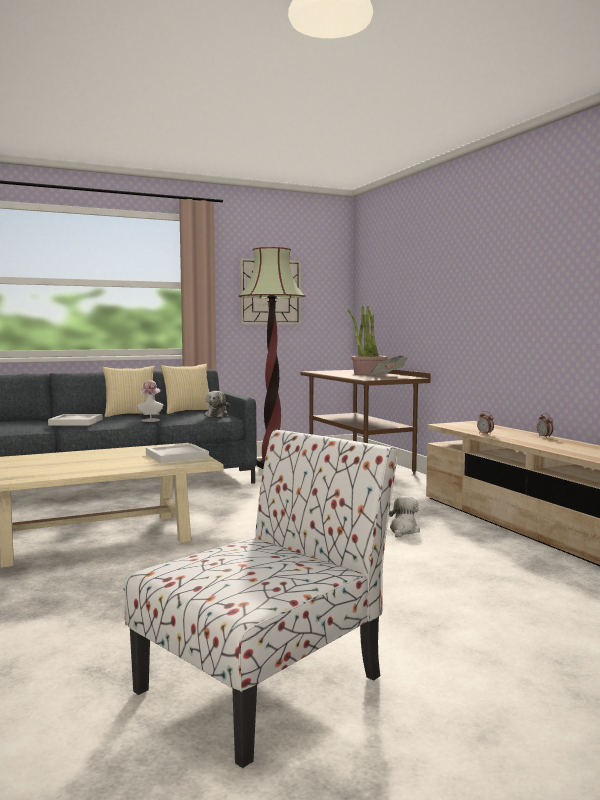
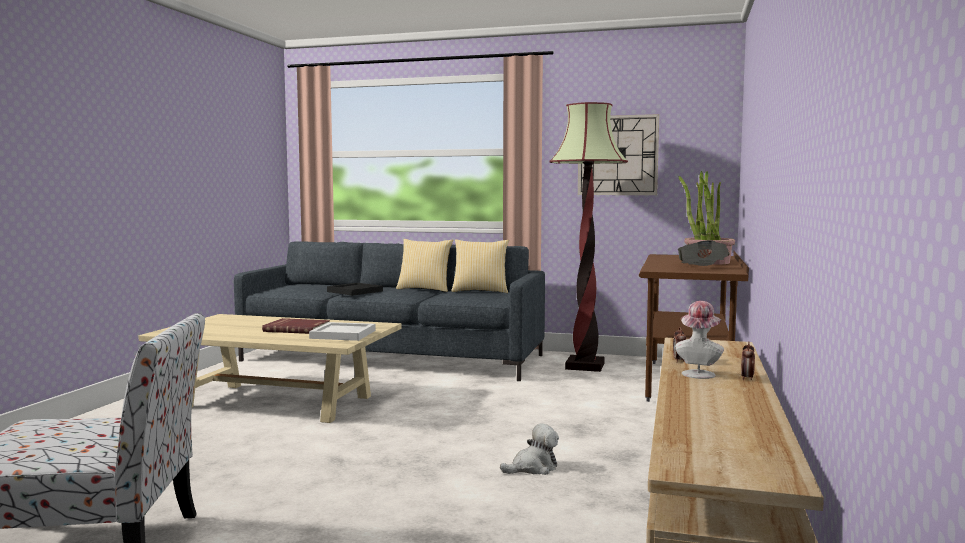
camera: 40 degrees right, 0 degrees up
white tray [48,414,103,425] -> black tray [327,283,383,296]
hat [137,380,163,422] -> hat moved to [675,301,724,379]
plush toy [205,391,229,417] -> none
none -> red book [262,318,330,334]

